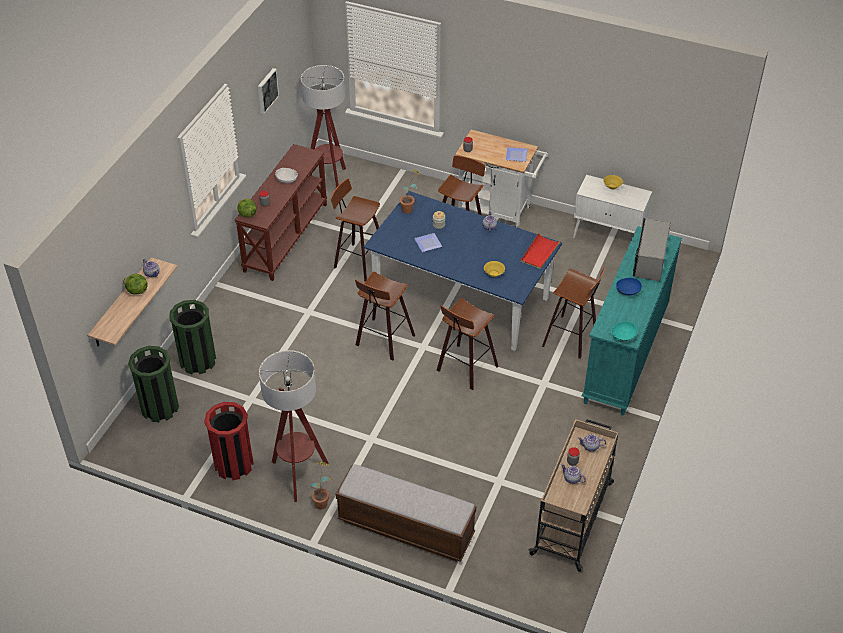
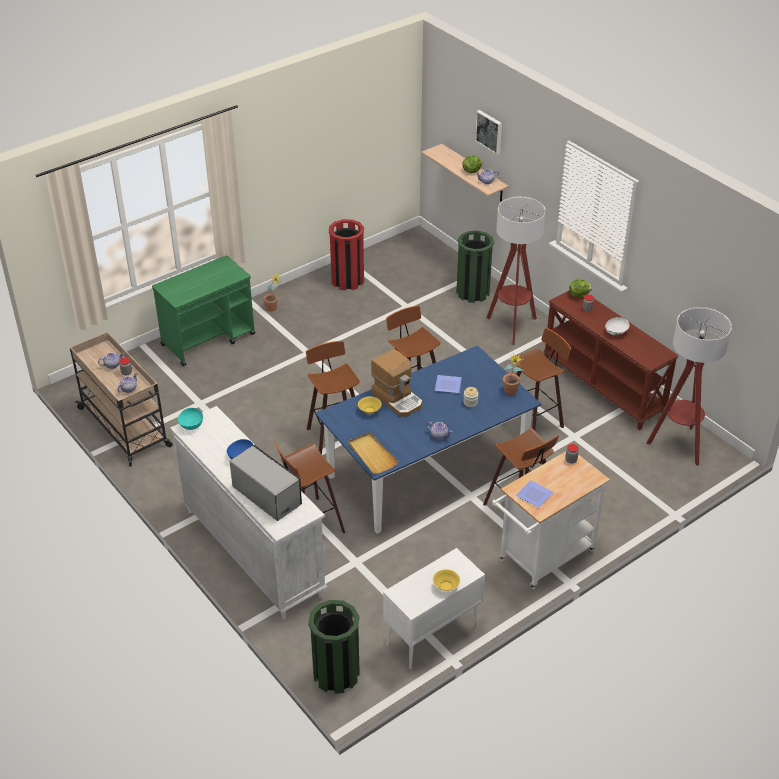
camera: 120 degrees right, 5 degrees down
green trash can [128,346,179,422] -> green trash can moved to [308,600,360,694]
picture [258,68,279,114] -> picture moved to [475,110,502,154]
floor lamp [259,350,329,502] -> floor lamp moved to [487,197,546,345]
bench [336,464,476,562] -> green cart [152,255,255,366]
red tray [521,233,561,269] -> beige tray [348,432,398,474]
turquoise dresser [582,226,682,416] -> white dresser [170,406,327,619]
none -> coffee machine [371,349,422,417]

